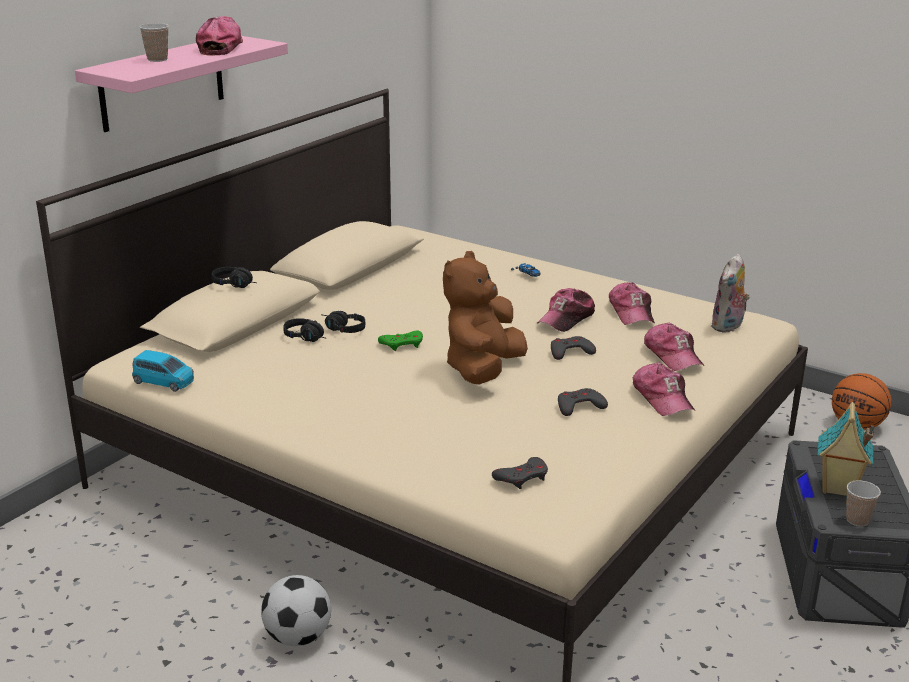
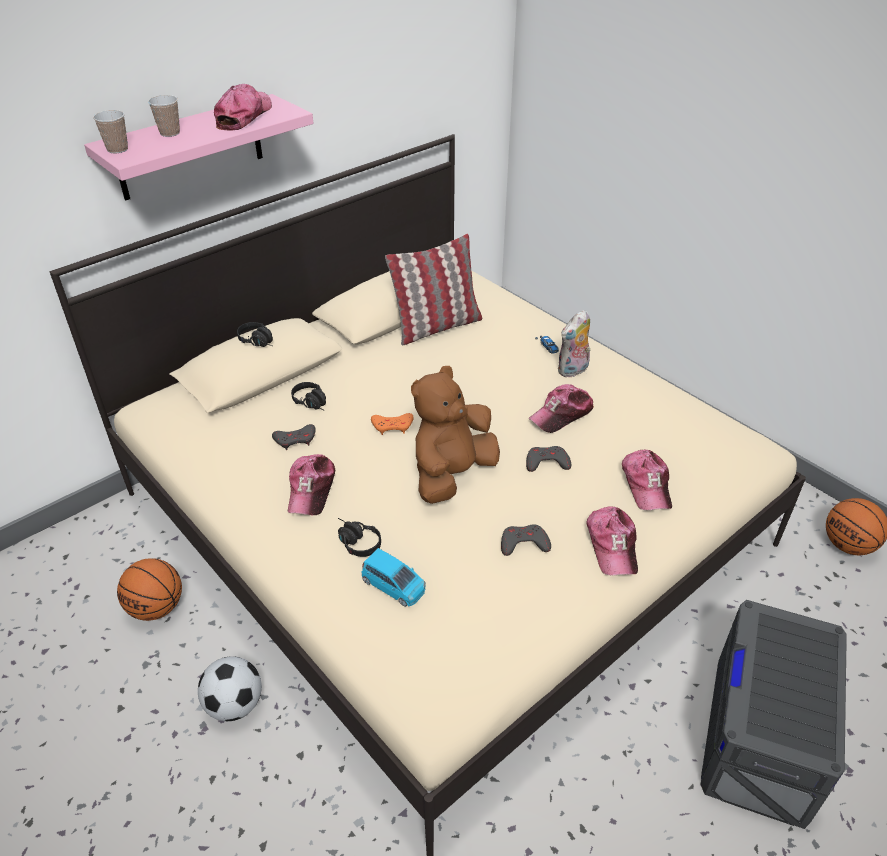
camera: 15 degrees right, 15 degrees up
blue toy car [132,350,194,392] -> blue toy car moved to [362,548,426,607]
black headphones [321,311,365,333] -> black headphones moved to [338,518,381,557]
green game controller [378,331,423,351] -> orange game controller [371,413,414,435]
grey game controller [492,457,548,489] -> grey game controller moved to [272,424,316,450]
cap [609,282,655,325] -> cap moved to [288,454,335,515]
plush toy [710,254,750,333] -> plush toy moved to [557,310,590,377]
toy house [817,402,874,496] -> none
cup [846,480,881,527] -> cup moved to [93,110,128,153]
none -> basketball [117,558,182,621]
none -> pillow [385,234,482,345]

